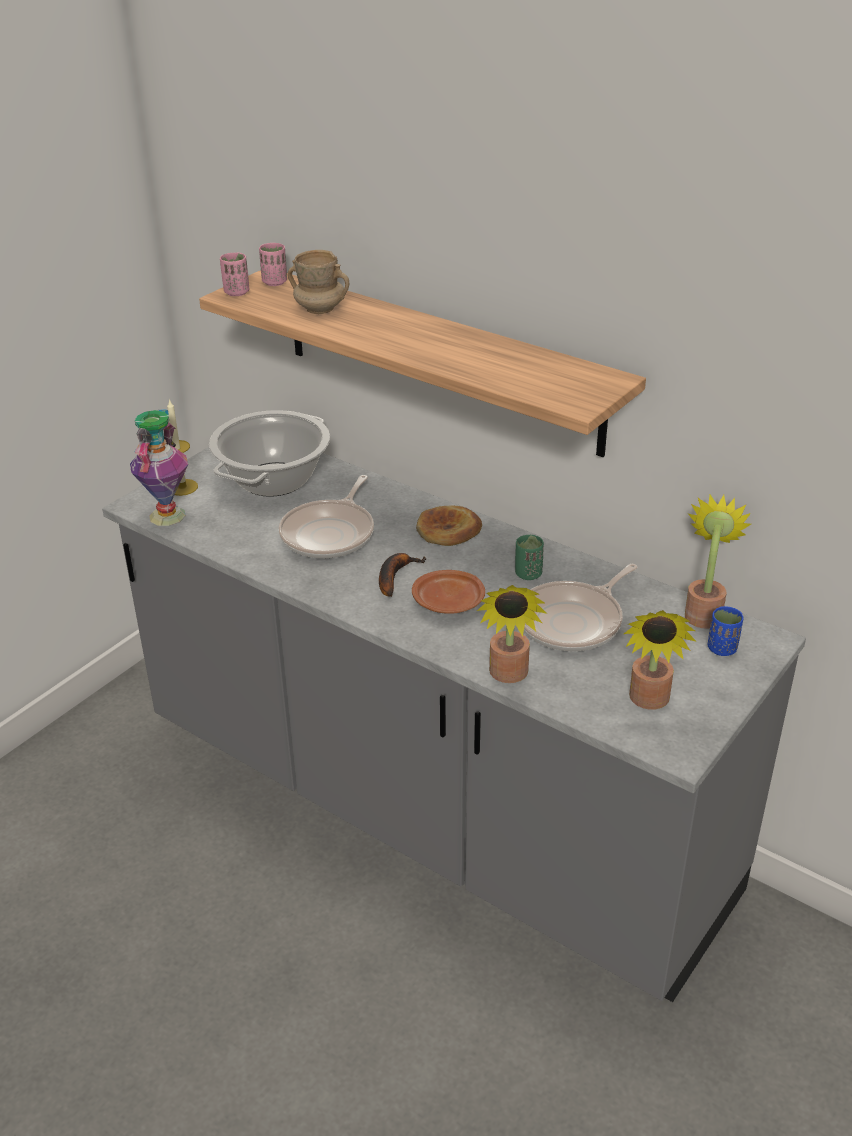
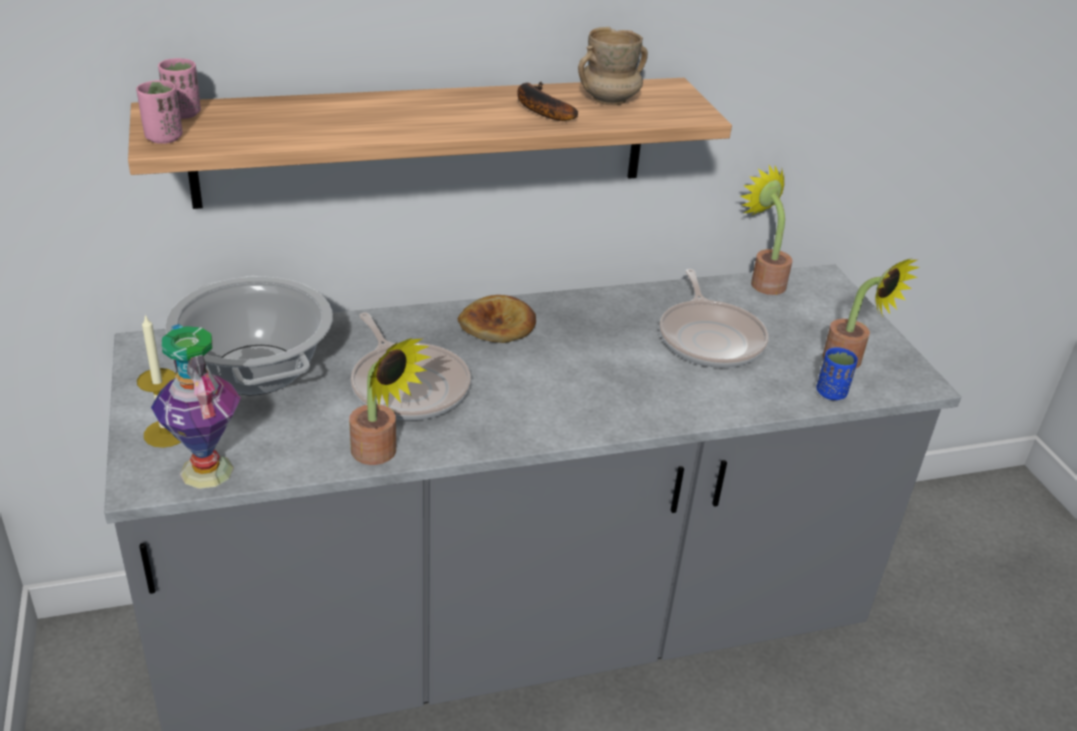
camera: 55 degrees left, 0 degrees up
beige mug [288,250,349,314] -> beige mug moved to [578,27,648,105]
banana [379,553,426,597] -> banana moved to [517,81,578,121]
brown plate [412,570,485,614] -> none
potted plant [477,585,547,683] -> potted plant moved to [349,338,431,465]
green cup [515,535,544,580] -> none
blue cup [708,606,744,656] -> blue cup moved to [817,347,858,400]

